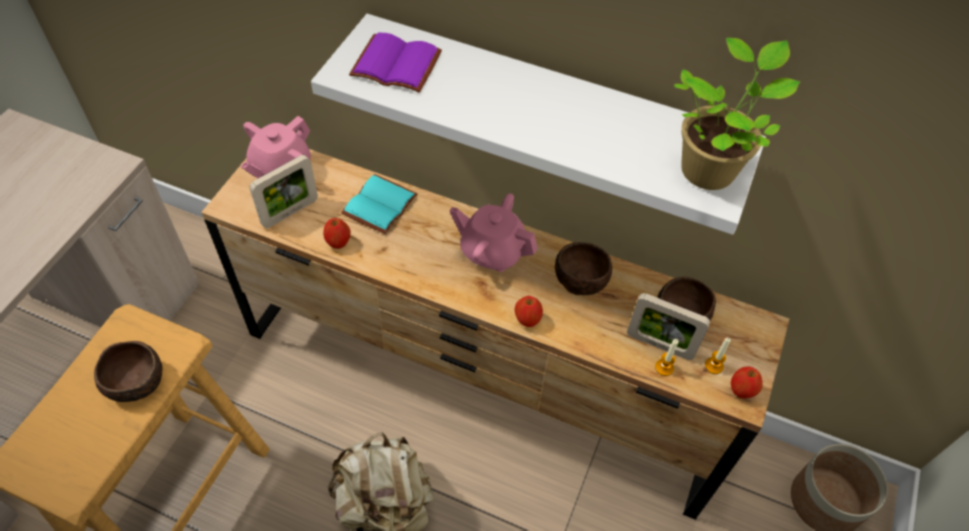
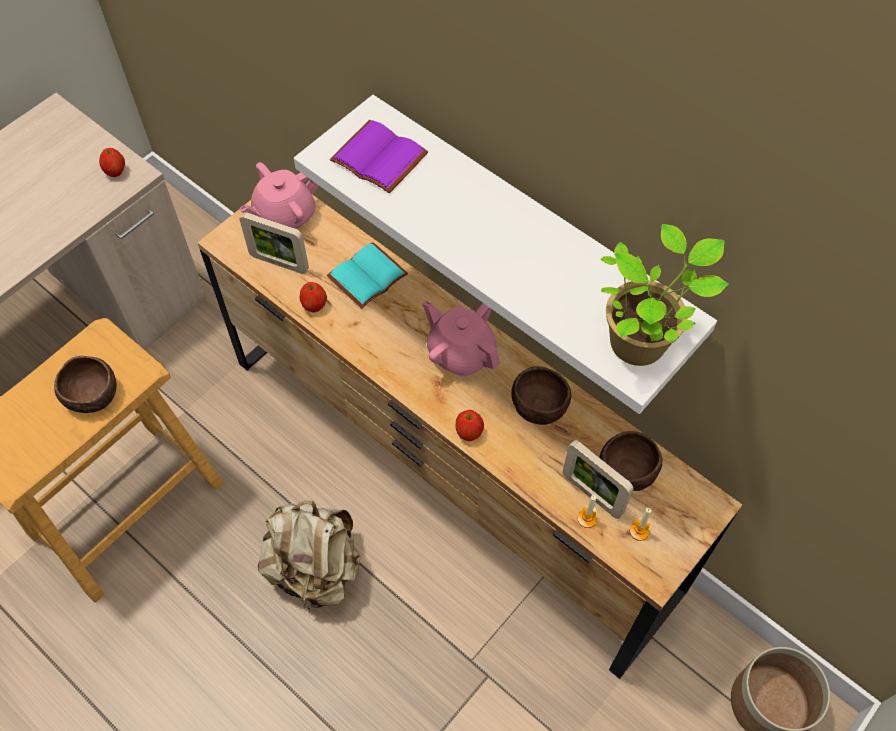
camera: 20 degrees right, 5 degrees up
picture frame [249,155,318,228] -> picture frame turned 45 degrees clockwise [240,212,309,274]
apple [731,366,763,399] -> apple moved to [99,148,125,177]

